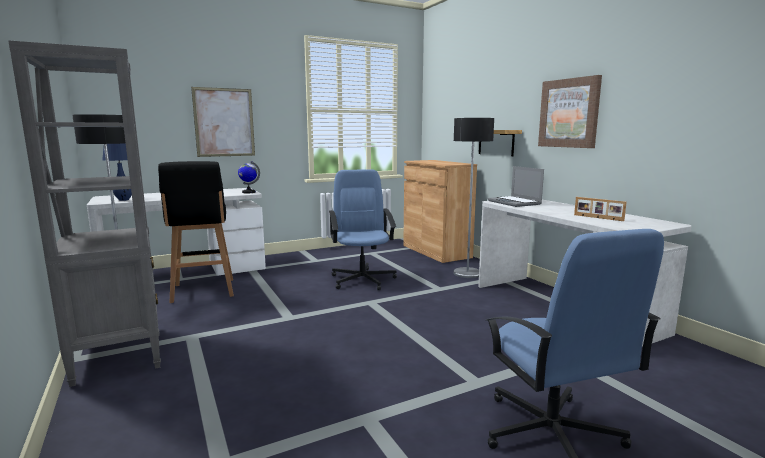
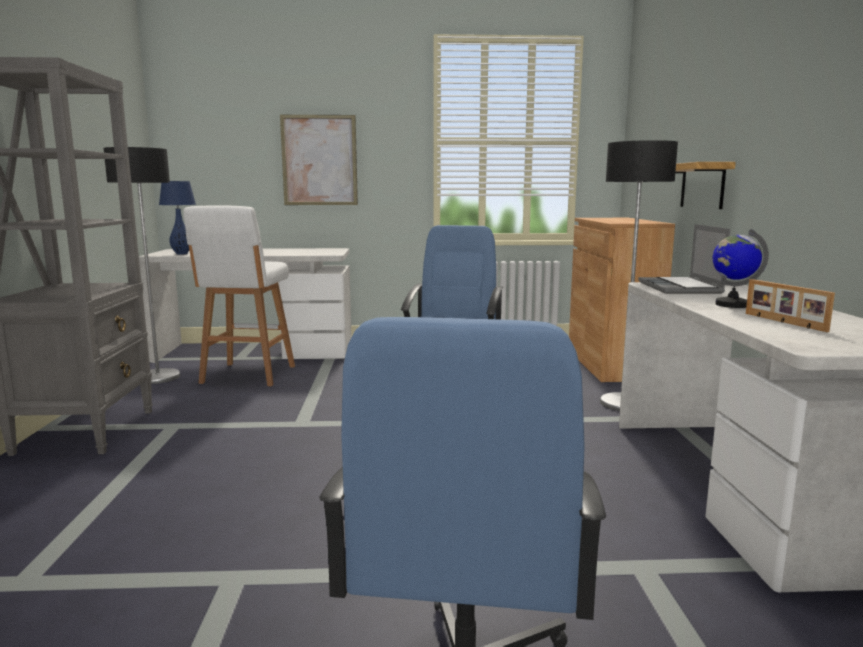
camera: 25 degrees right, 0 degrees up
black stool [158,161,234,303] -> white stool [183,206,295,386]
globe [238,161,260,194] -> globe moved to [713,229,769,308]
picture [538,75,602,148] -> none

